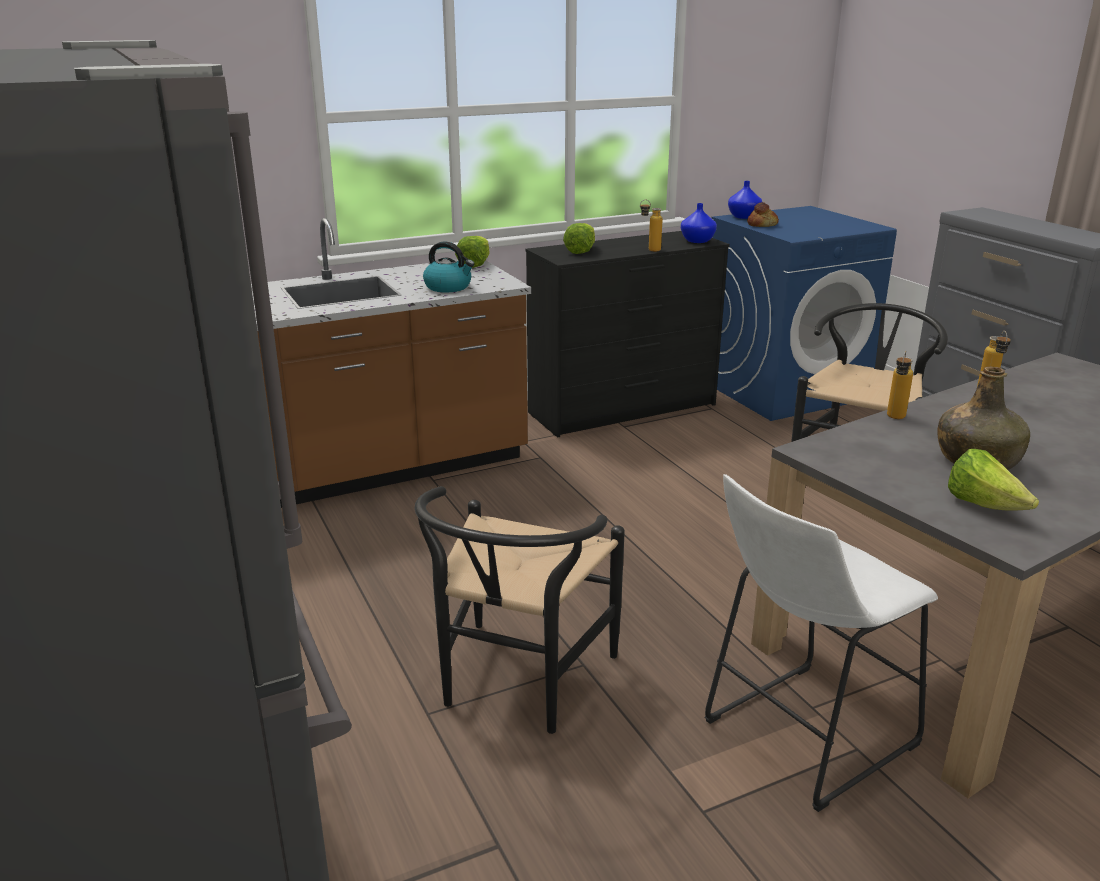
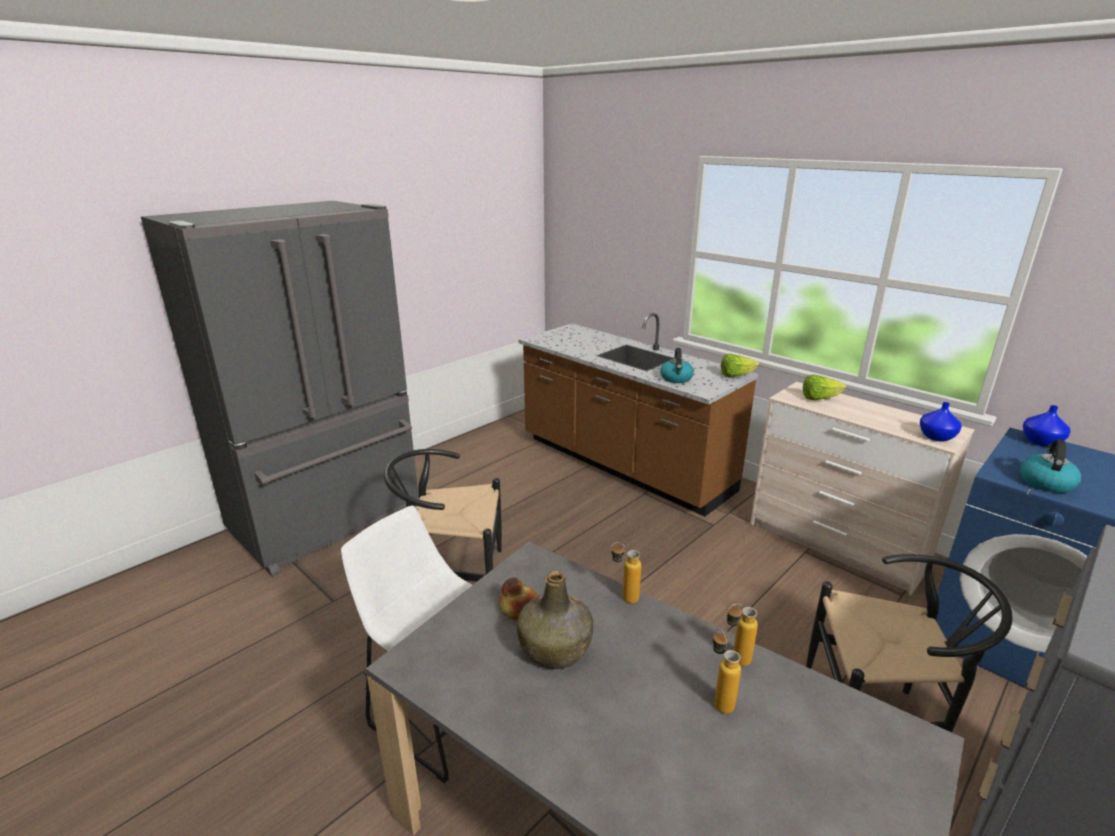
camera: 70 degrees right, 0 degrees up
black dresser [526,231,730,438] -> beige dresser [750,382,975,595]
bottle [640,200,663,252] -> bottle moved to [713,628,741,714]
bread [747,202,779,227] -> bread moved to [499,577,538,620]
lettuce [948,449,1039,511] -> none
none -> kettle [1020,439,1081,493]

